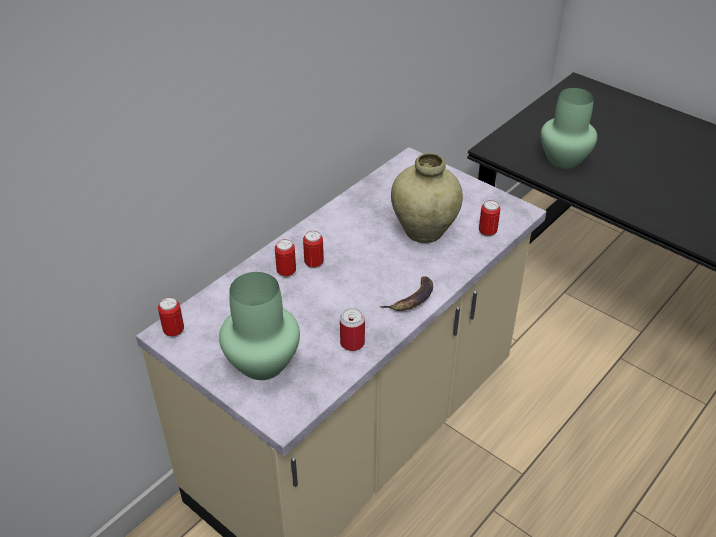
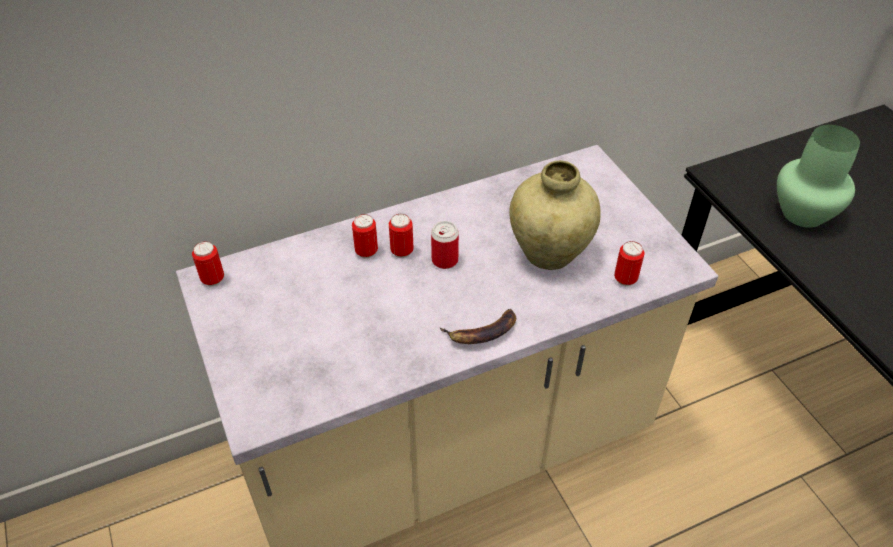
camera: 25 degrees right, 5 degrees up
green vase [219,272,300,380] -> none
can [340,307,365,351] -> can moved to [431,221,459,269]

